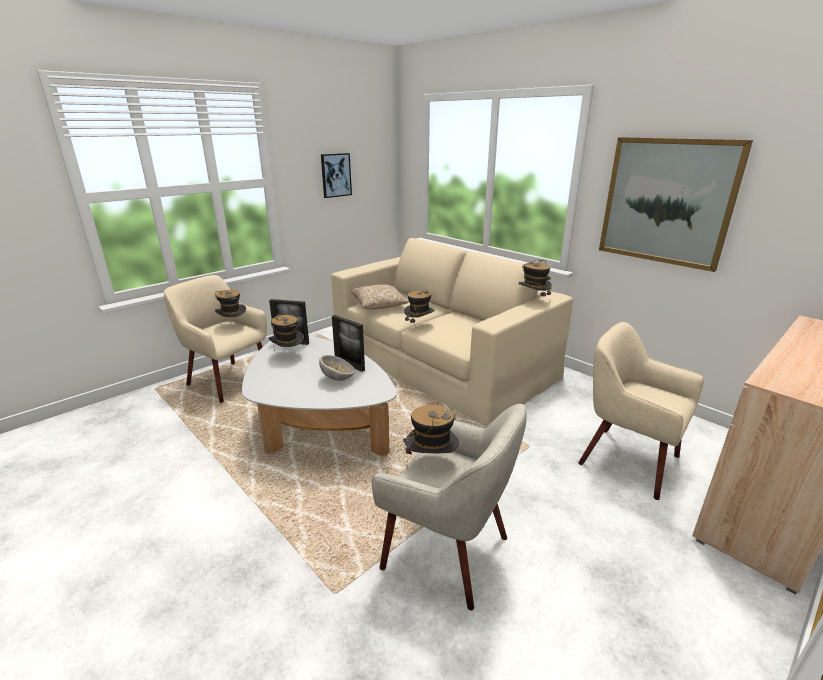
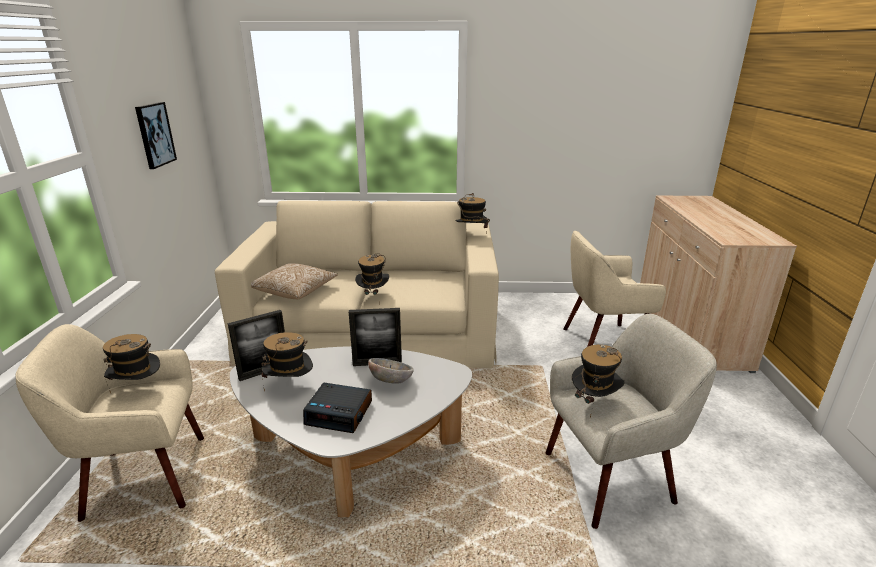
camera: 45 degrees left, 0 degrees up
picture [599,137,753,272] -> none
none -> alarm clock [303,383,372,433]

